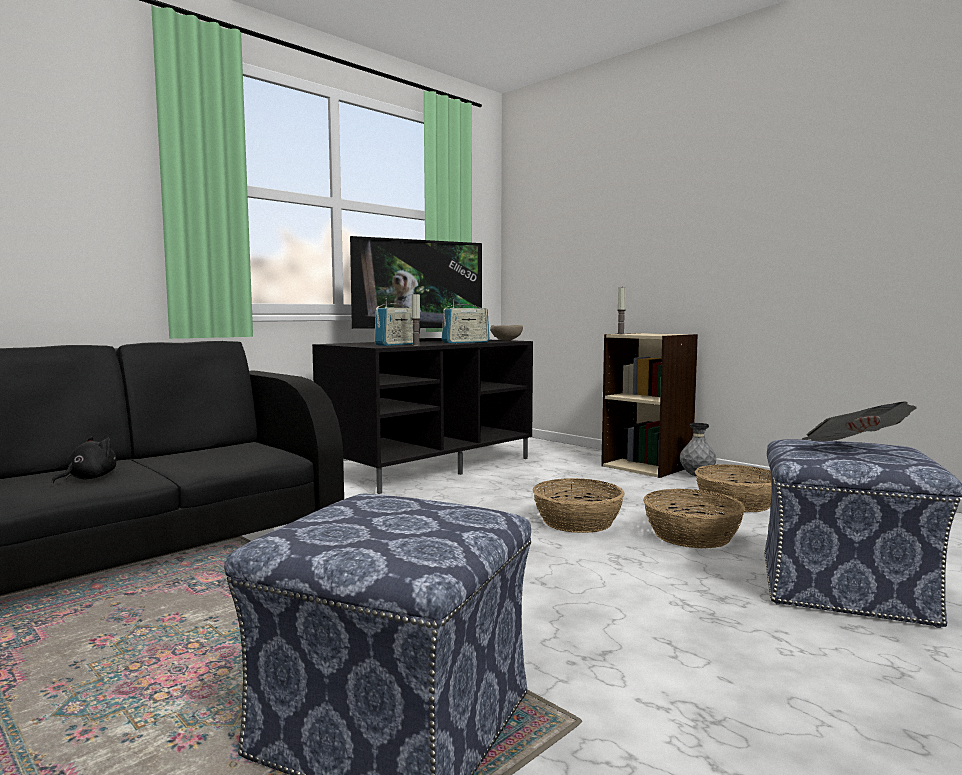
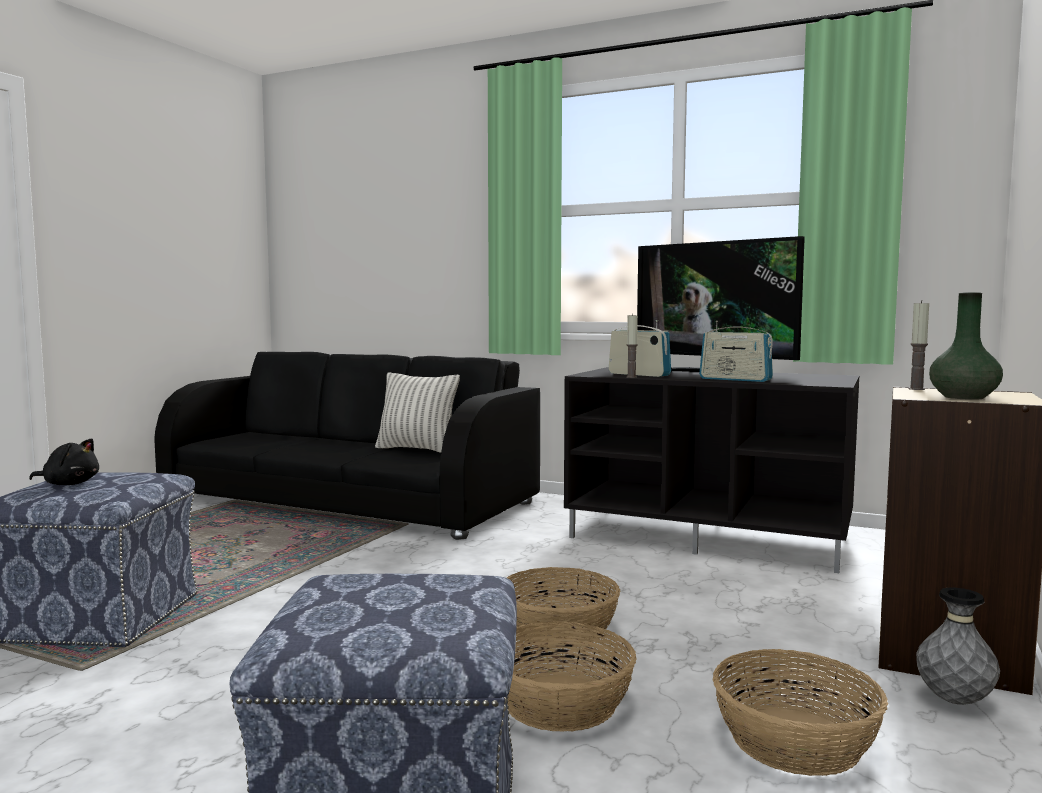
camera: 70 degrees right, 0 degrees up
black plush toy [52,436,117,483] -> black plush toy moved to [29,439,99,485]
radio [375,299,413,346] -> radio turned 150 degrees counterclockwise [609,320,671,377]
beige bowl [490,325,523,341] -> none
newspaper [802,401,917,441] -> none
none -> pillow [375,372,460,453]
none -> green vase [929,293,1003,400]

